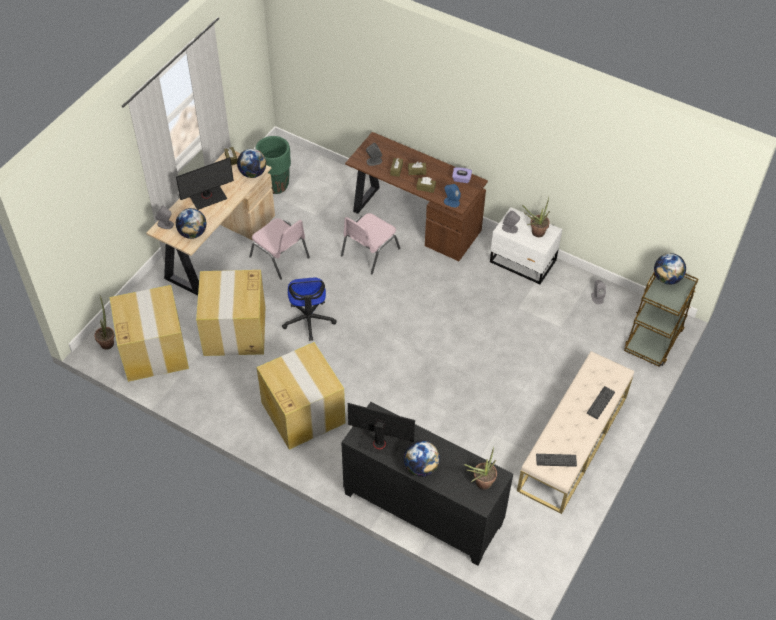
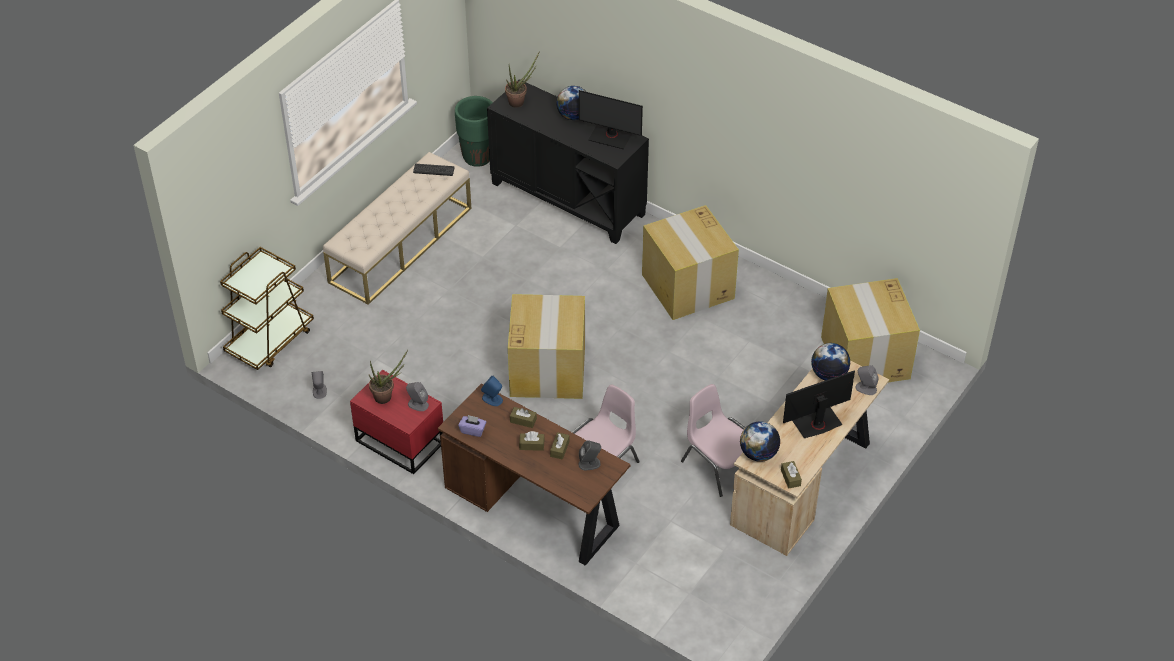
camera: 175 degrees left, 5 degrees down
potted plant [94,296,115,350] -> none
cardboard box [196,270,265,356] -> cardboard box moved to [508,294,585,399]
green planter [256,136,291,194] -> green planter moved to [455,96,493,167]
office chair [282,278,337,341] -> none
white nightstand [490,207,563,284] -> red nightstand [350,370,443,474]
keyboard [587,386,615,419] -> none
globe [654,253,686,284] -> none

